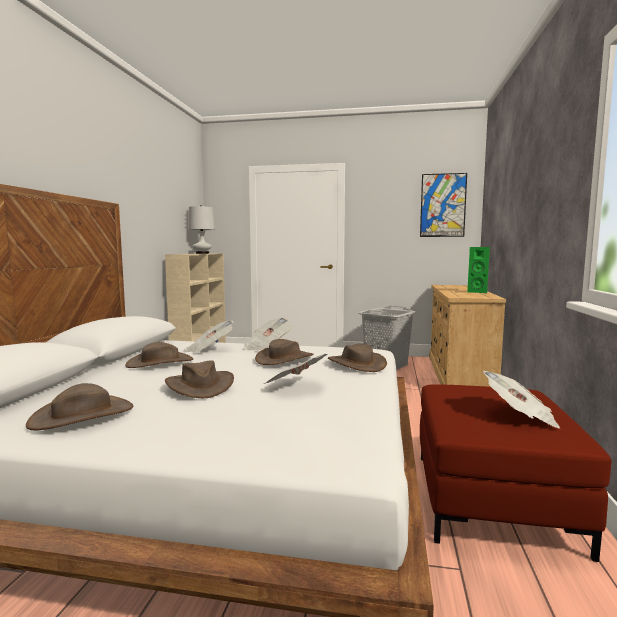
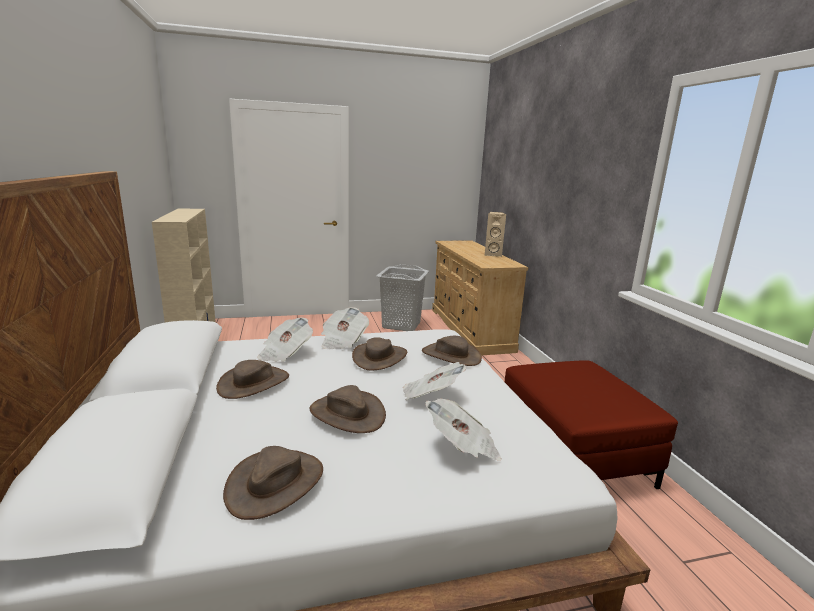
camera: 25 degrees left, 10 degrees up
white table lamp [188,205,215,254] -> none
picture [420,173,467,237] -> none
green speaker [467,247,490,293] -> beige speaker [484,212,506,257]
newspaper [483,371,561,429] -> newspaper moved to [426,399,502,461]

